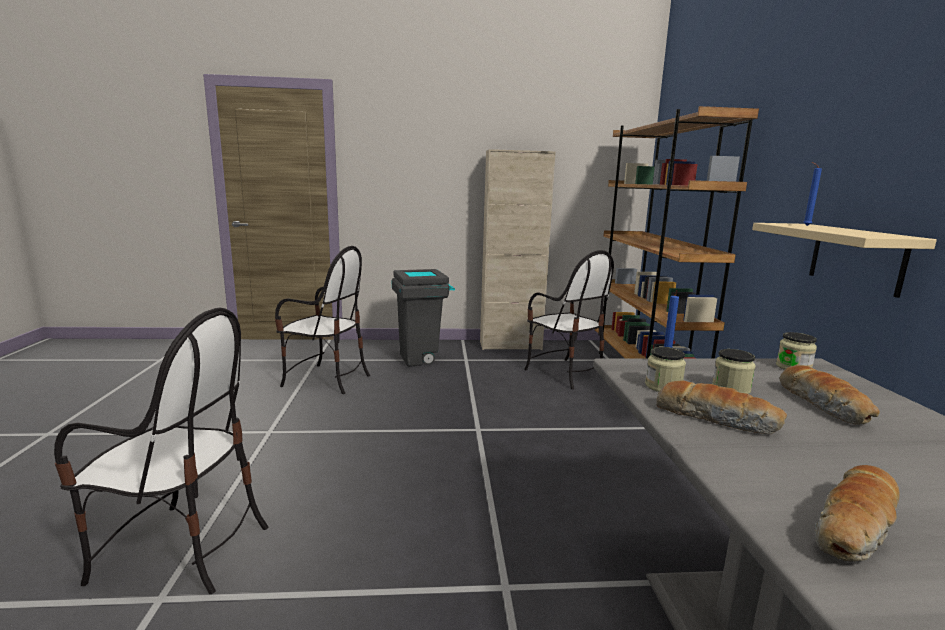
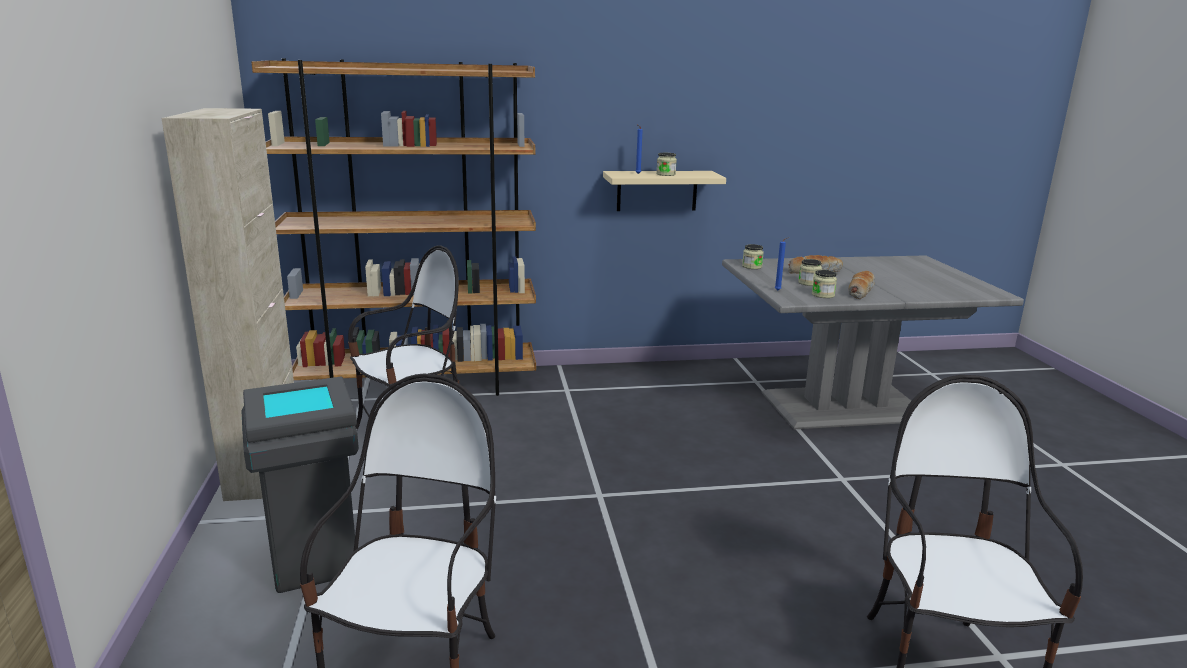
camera: 95 degrees left, 5 degrees up
bread [814,465,900,562] -> none
none -> jar [656,153,677,176]

